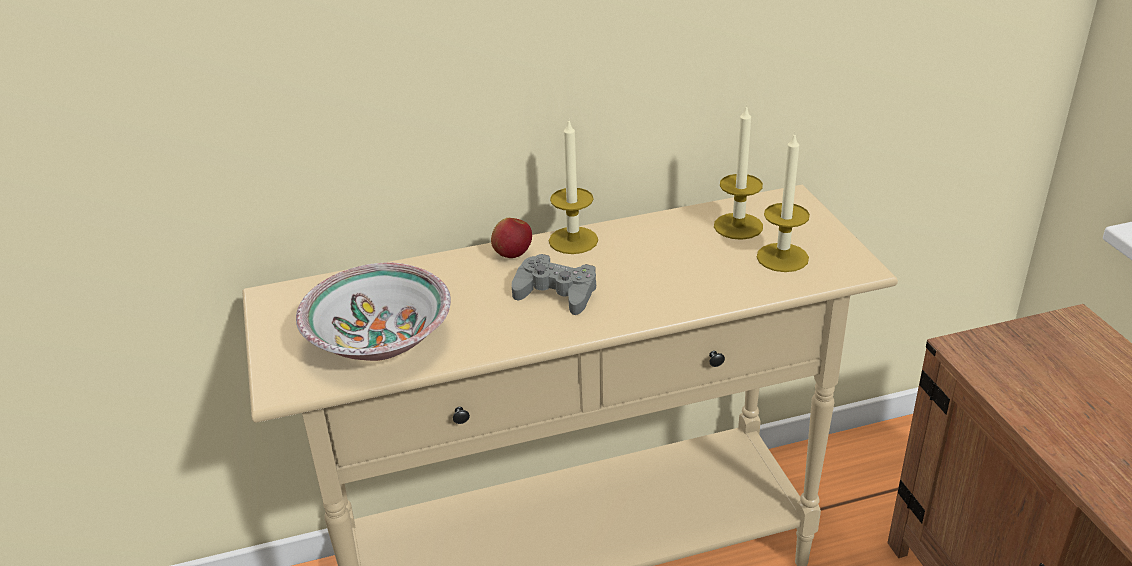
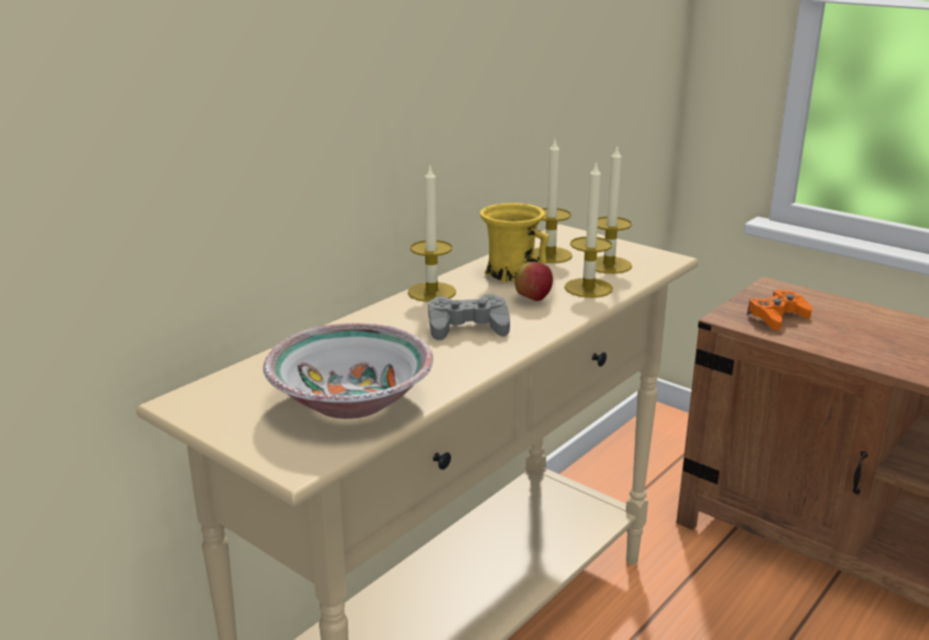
camera: 35 degrees left, 10 degrees down
apple [491,218,532,258] -> apple moved to [515,262,553,301]
none -> yellow mug [480,203,549,282]
none -> candle [564,164,613,298]
none -> orange game controller [747,290,812,331]

